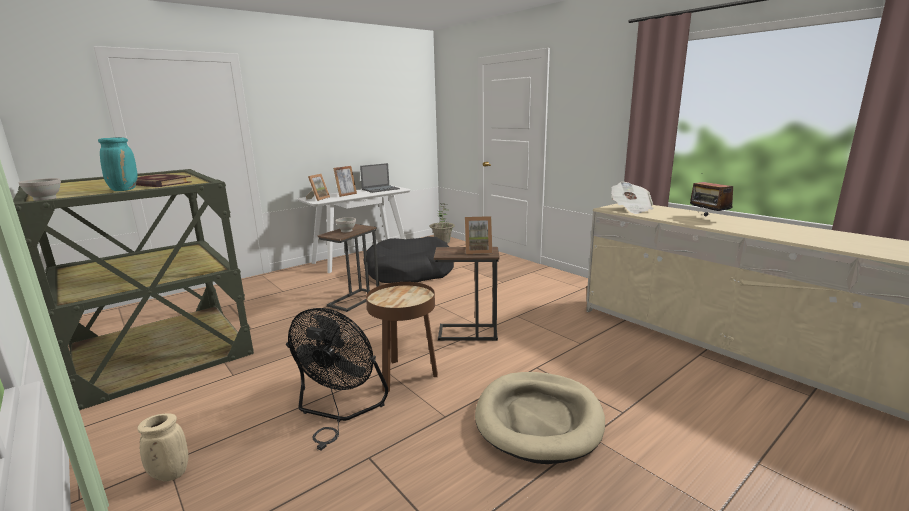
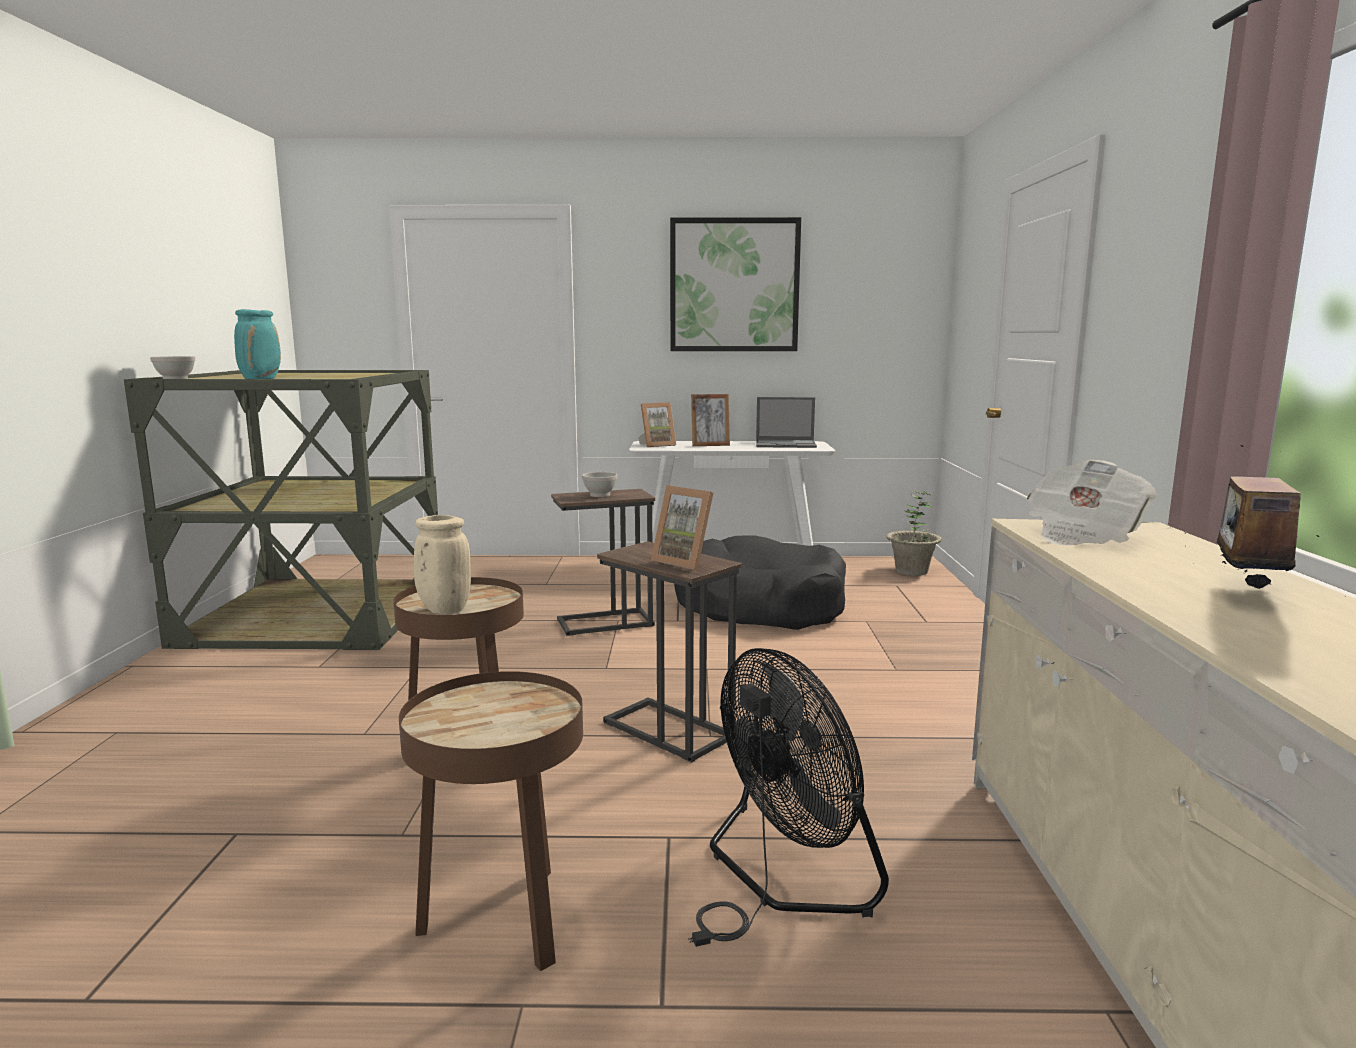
camera: 40 degrees right, 5 degrees down
book [136,174,191,187] -> none
beige vase [137,414,188,482] -> beige vase moved to [414,515,471,615]
black fan [286,308,388,450] -> black fan moved to [688,648,889,947]
beige dog bed [475,372,605,464] -> brown side table [399,671,583,971]
none -> picture [670,217,801,351]

